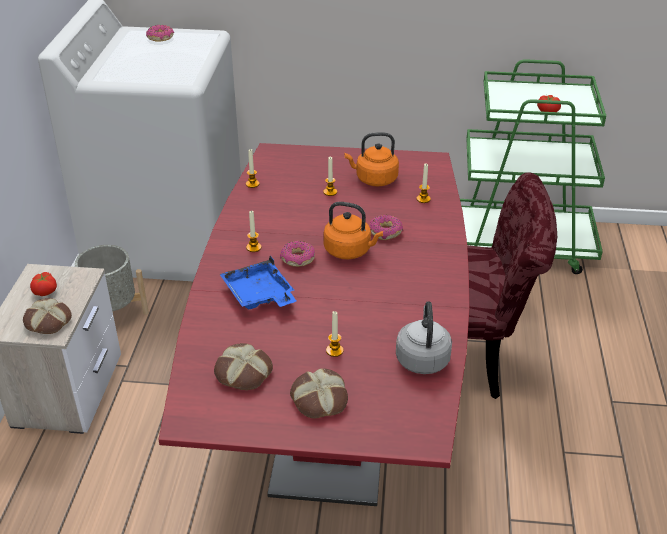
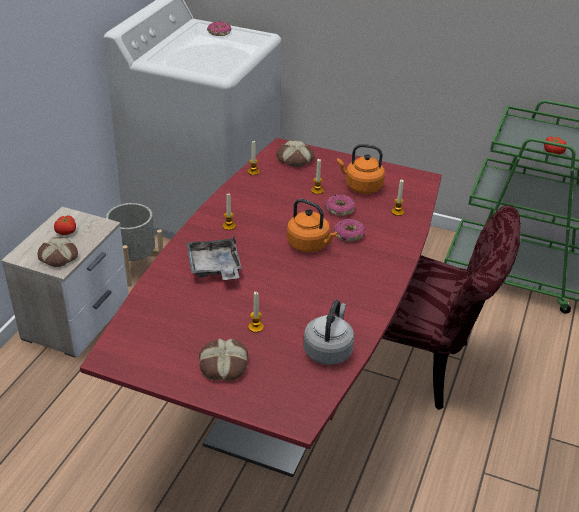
camera: 15 degrees right, 0 degrees up
bread [214,343,273,390] -> bread moved to [276,140,315,167]
blue tray [220,256,296,309] -> grey tray [186,236,242,280]
donut [280,241,315,267] -> donut moved to [325,195,355,216]

